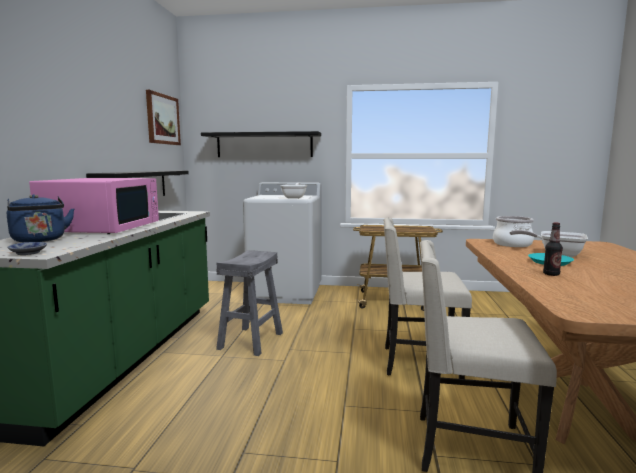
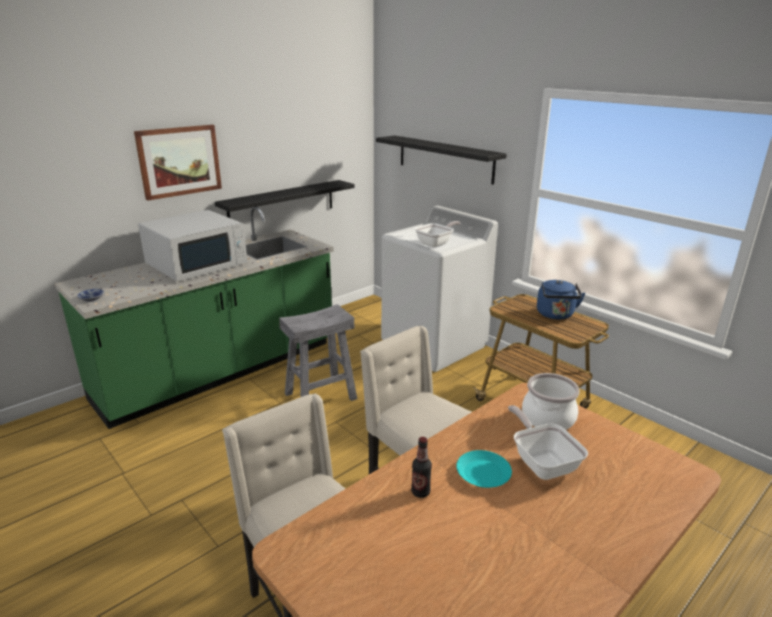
camera: 40 degrees right, 15 degrees up
blue kettle [7,194,74,243] -> blue kettle moved to [537,280,586,320]
pink microwave [29,178,159,234] -> white microwave [138,210,247,282]
picture [146,90,181,145] -> picture moved to [134,125,222,201]

